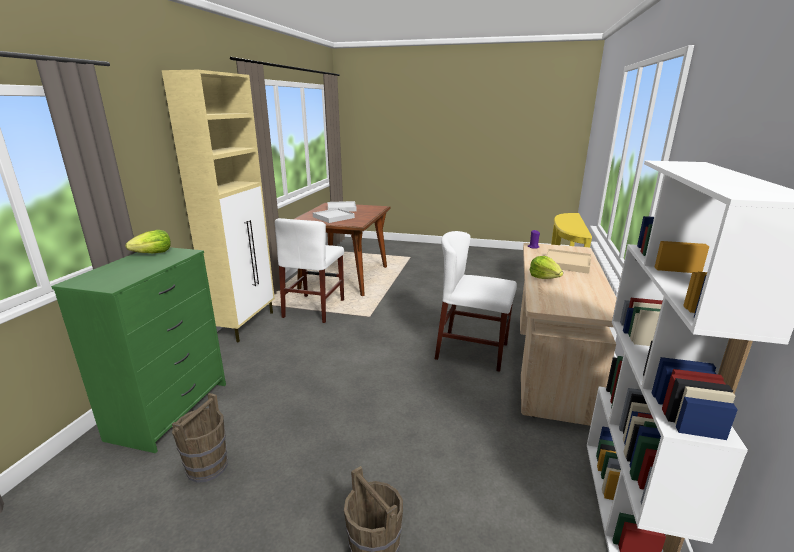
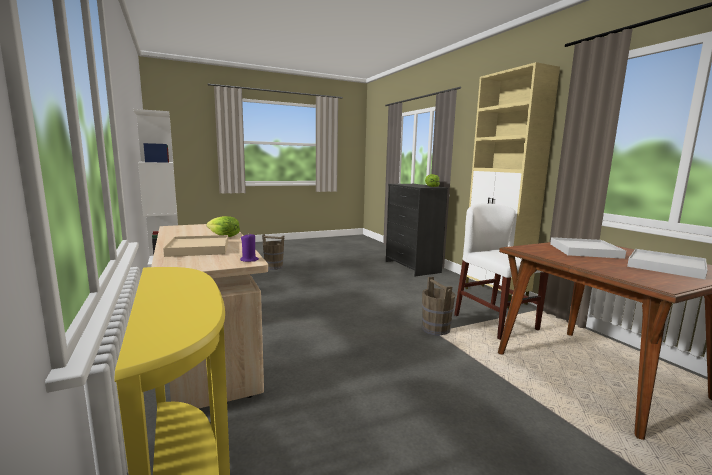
camera: 140 degrees right, 10 degrees down
green dresser [51,247,226,453] -> black dresser [386,184,448,276]
brown bucket [172,393,228,483] -> brown bucket moved to [422,276,455,336]
white chair [435,231,517,372] -> none

